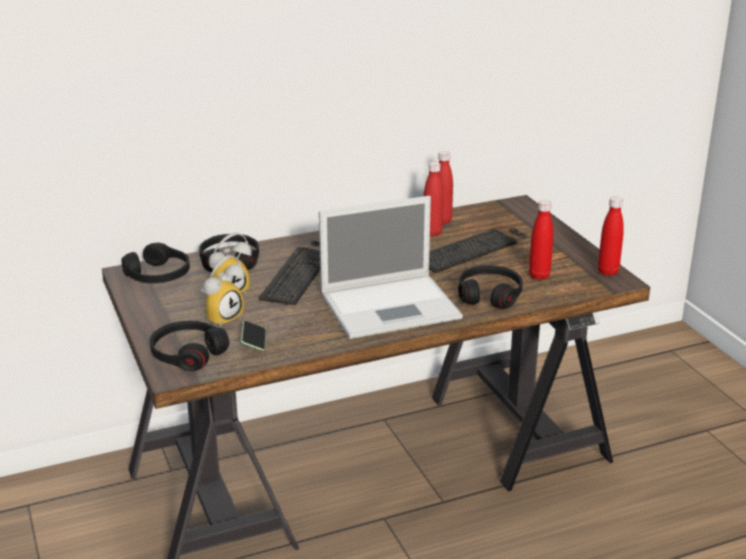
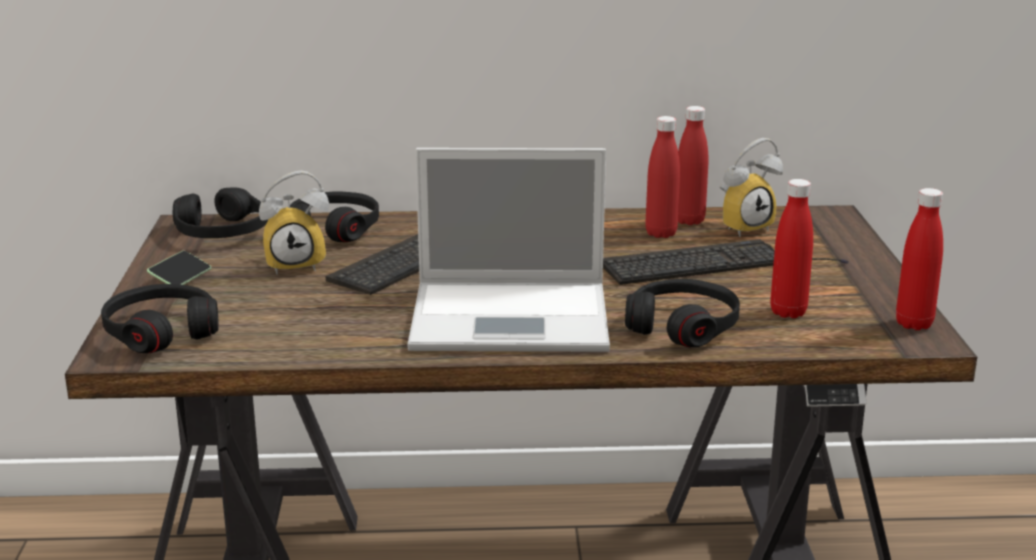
camera: 20 degrees right, 5 degrees down
alarm clock [200,255,245,328] -> alarm clock moved to [720,138,783,237]
phone [241,321,266,351] -> phone moved to [147,251,211,285]

